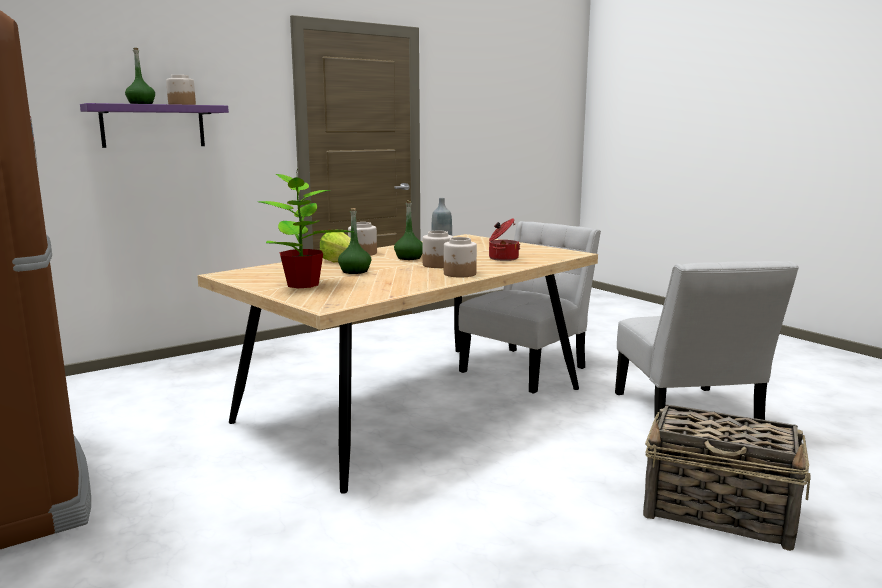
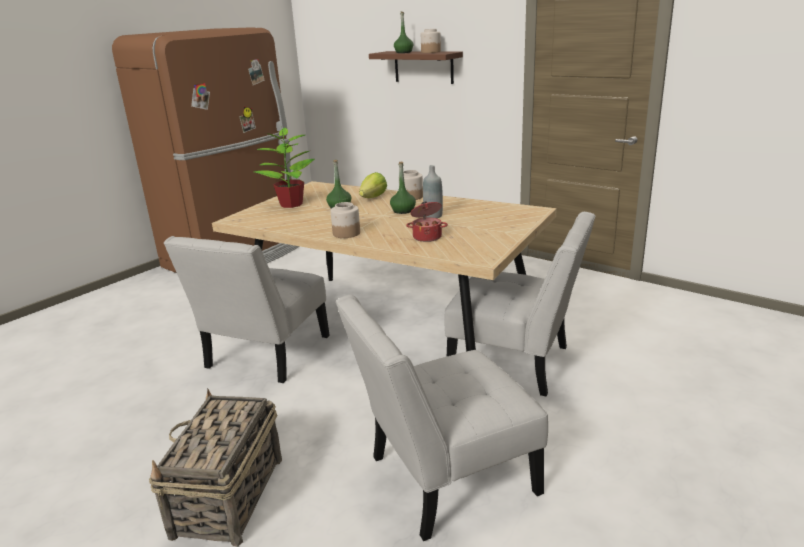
camera: 75 degrees right, 10 degrees up
purple shelf [80,103,229,148] -> brown shelf [369,51,463,84]
jar [422,231,453,268] -> none
none -> white chair [164,236,330,383]

